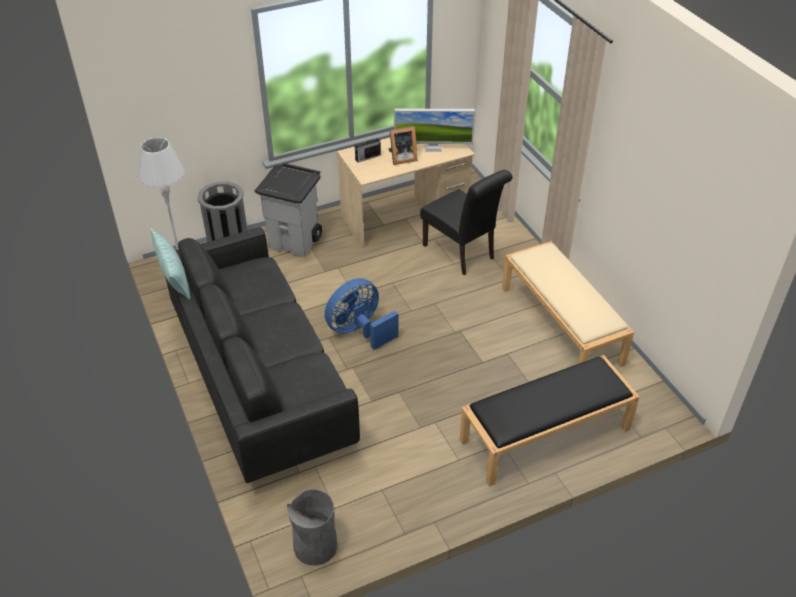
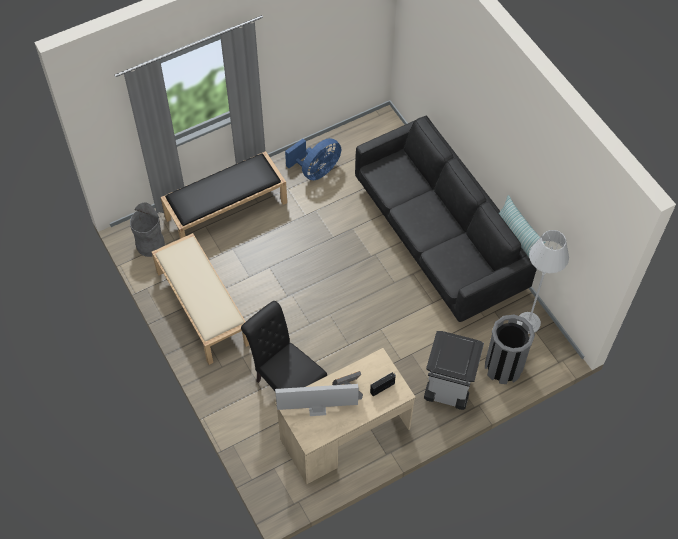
camera: 175 degrees right, 15 degrees up
grey trash can [287,489,337,566] -> grey trash can moved to [130,202,165,257]
blue fan [325,278,399,350] -> blue fan moved to [285,138,341,180]

